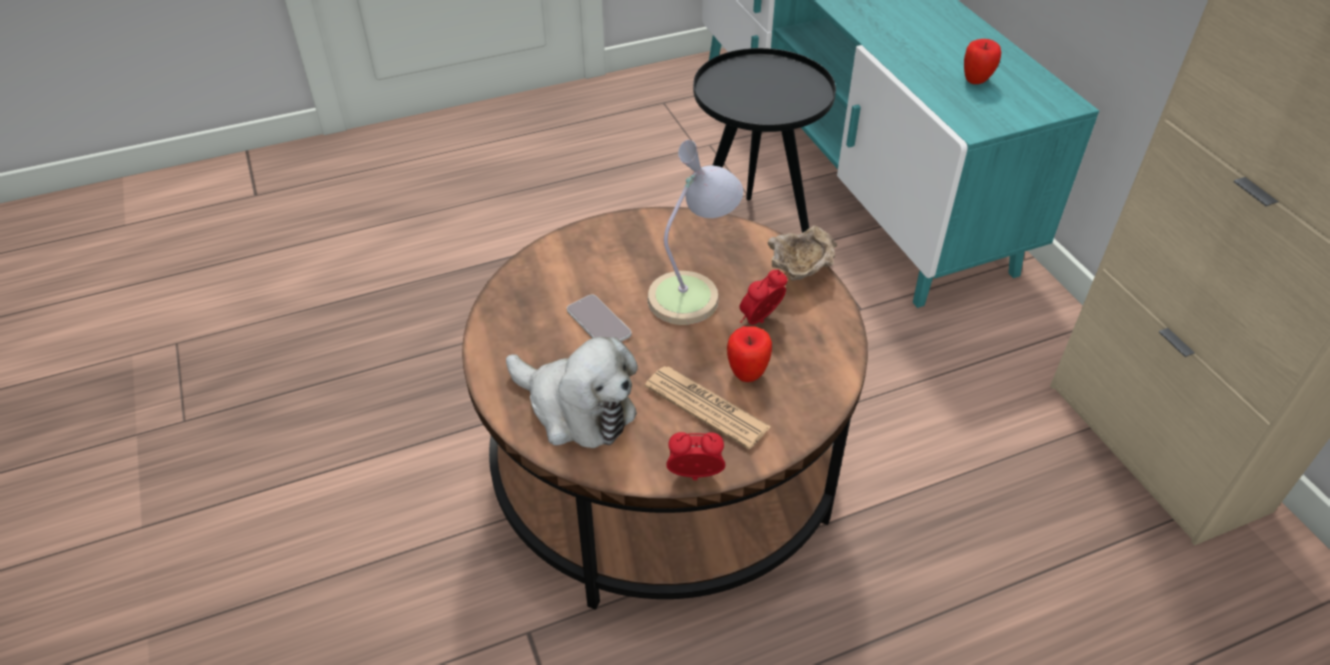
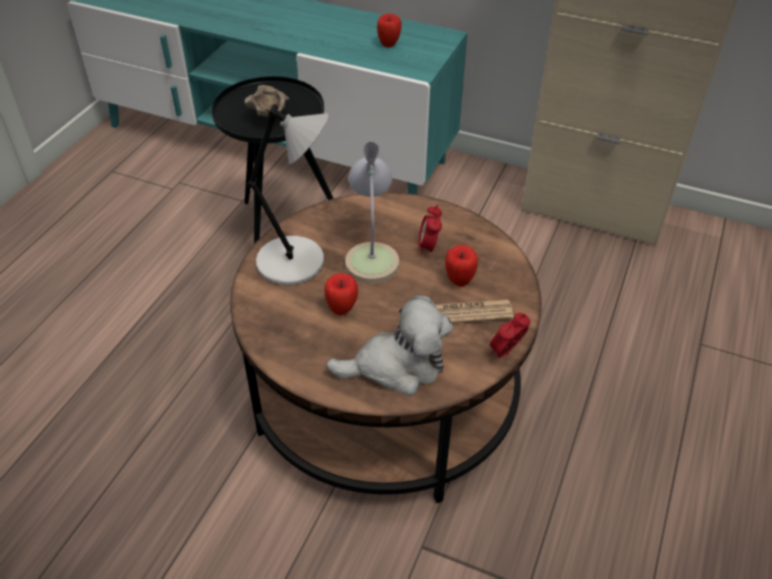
camera: 45 degrees left, 0 degrees up
phone [567,295,631,342] -> apple [324,273,358,315]
beige bowl [767,225,837,281] -> beige bowl moved to [245,85,289,117]
none -> grey table lamp [247,104,329,285]

